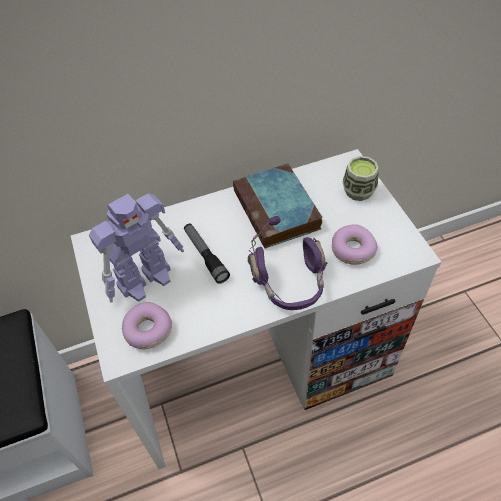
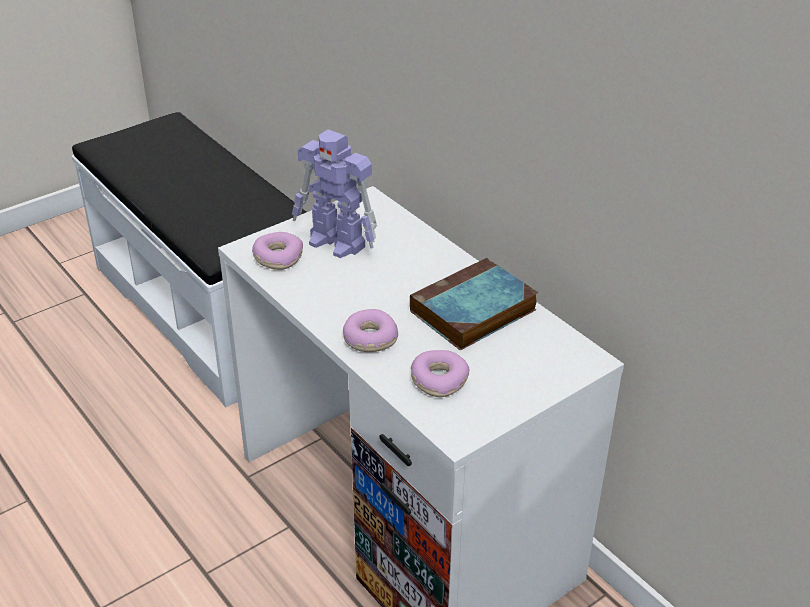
camera: 70 degrees right, 15 degrees down
flashlight [184,224,230,284] -> none
purple headphones [248,216,327,310] -> donut [343,309,398,352]
cup [343,156,379,201] -> none

